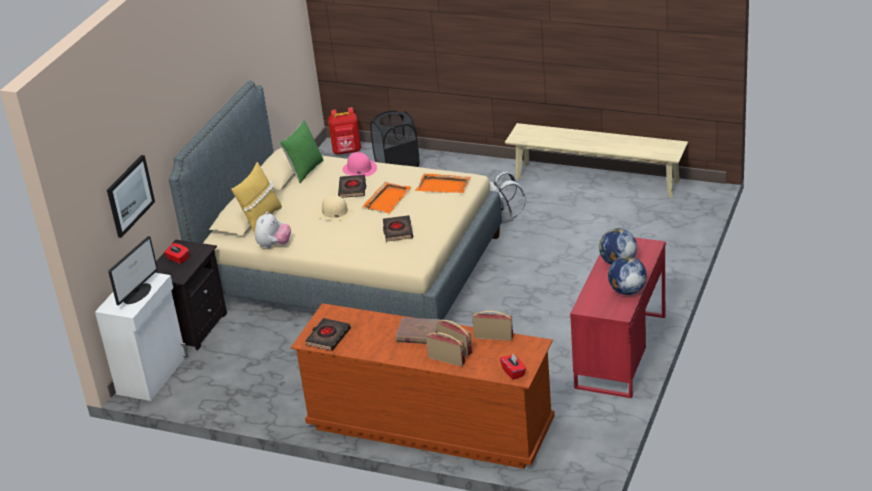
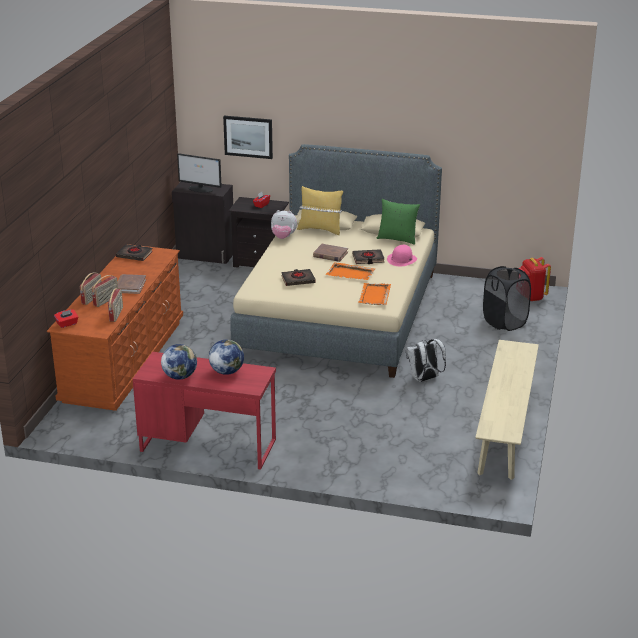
camera: 80 degrees right, 5 degrees down
white cabinet [95,273,188,401] -> black cabinet [172,182,233,264]
beige hat [317,195,354,221] -> brown book [313,244,348,262]

